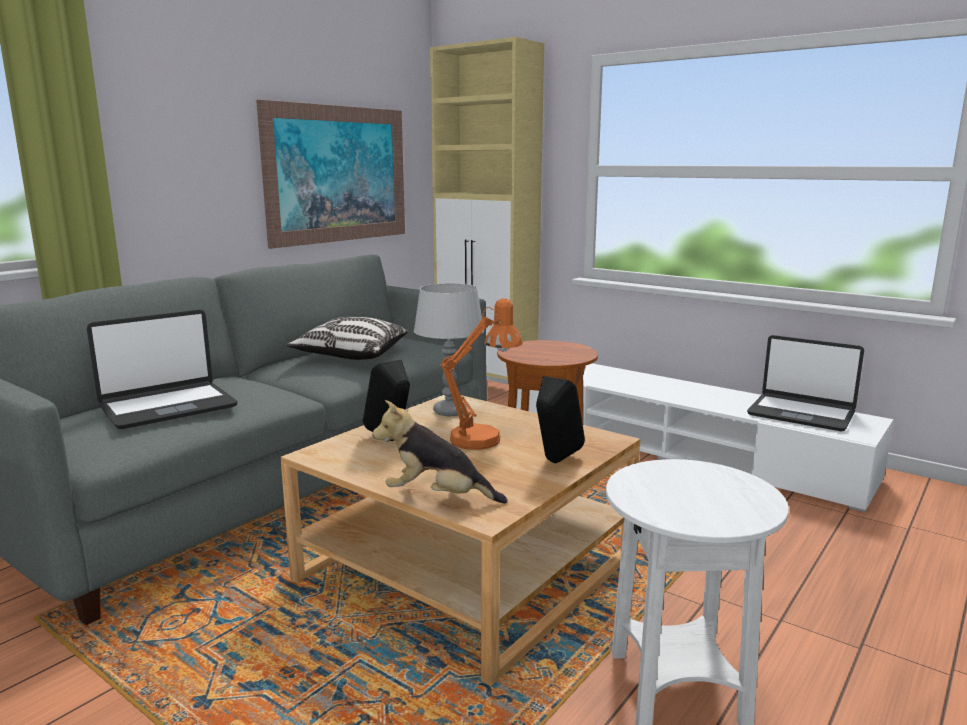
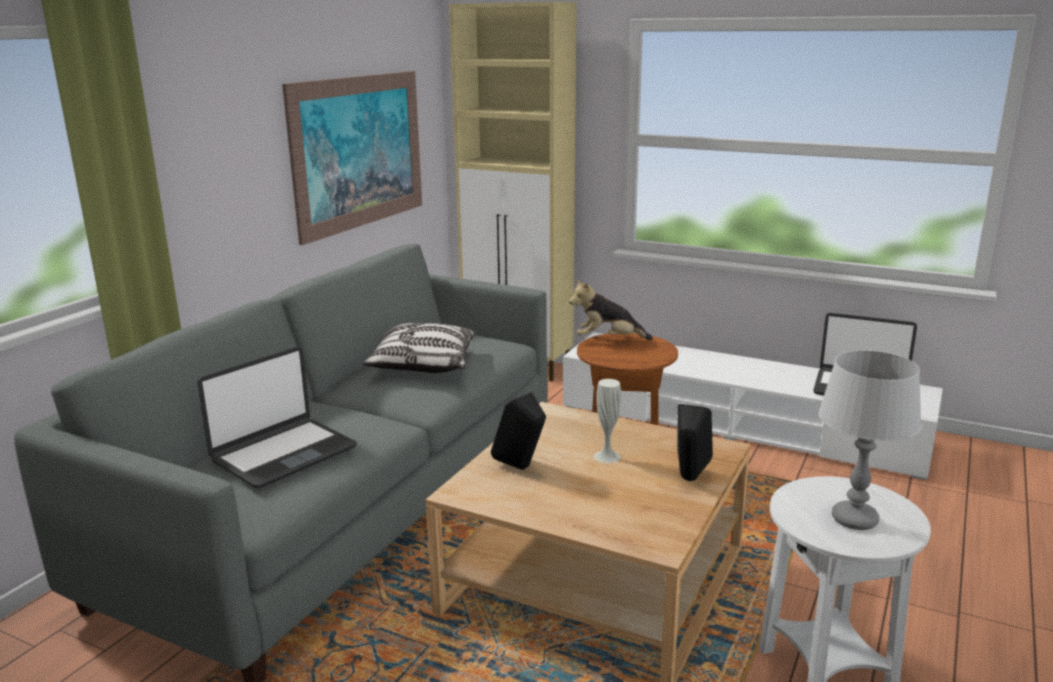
camera: 10 degrees left, 5 degrees up
plush toy [372,400,508,503] -> plush toy moved to [569,280,653,340]
grey table lamp [414,283,484,416] -> grey table lamp moved to [819,350,922,530]
orange table lamp [440,298,523,450] -> white vase [594,379,621,463]

